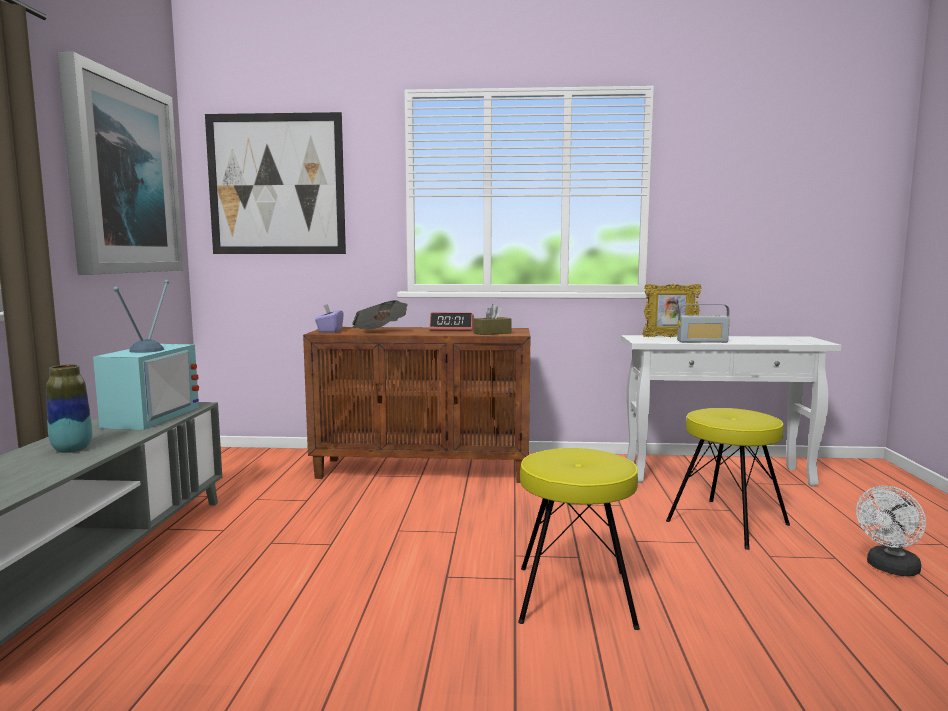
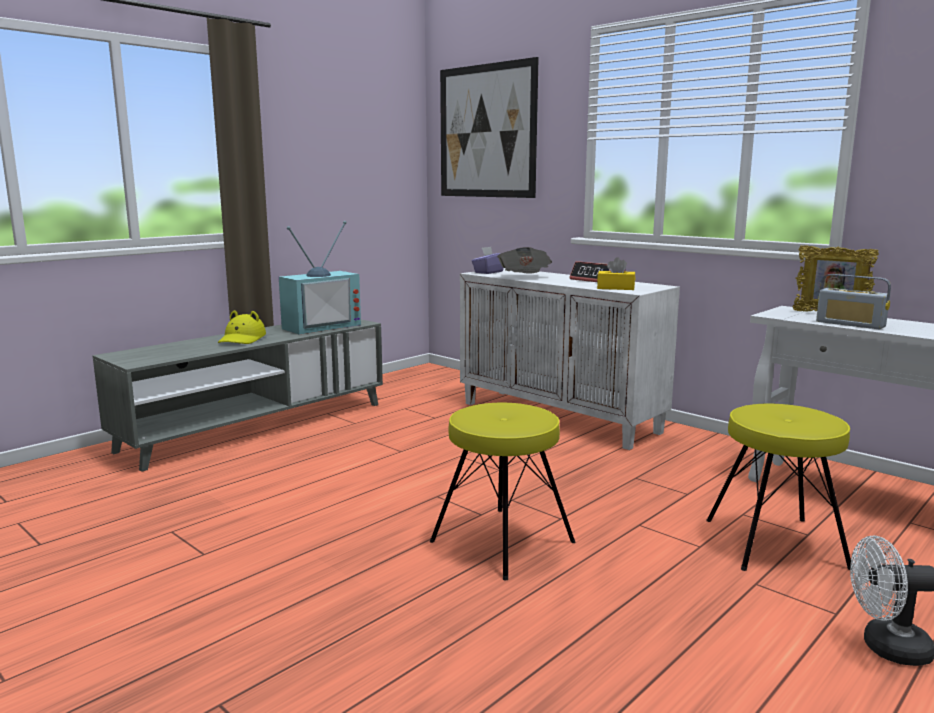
camera: 40 degrees right, 5 degrees up
vase [46,365,92,453] -> yellow hat [218,310,266,344]
picture [58,52,184,274] -> none
brown cabinet [303,327,530,483] -> white cabinet [460,268,680,450]
brown tissue box [473,304,512,335] -> yellow tissue box [597,257,635,290]

